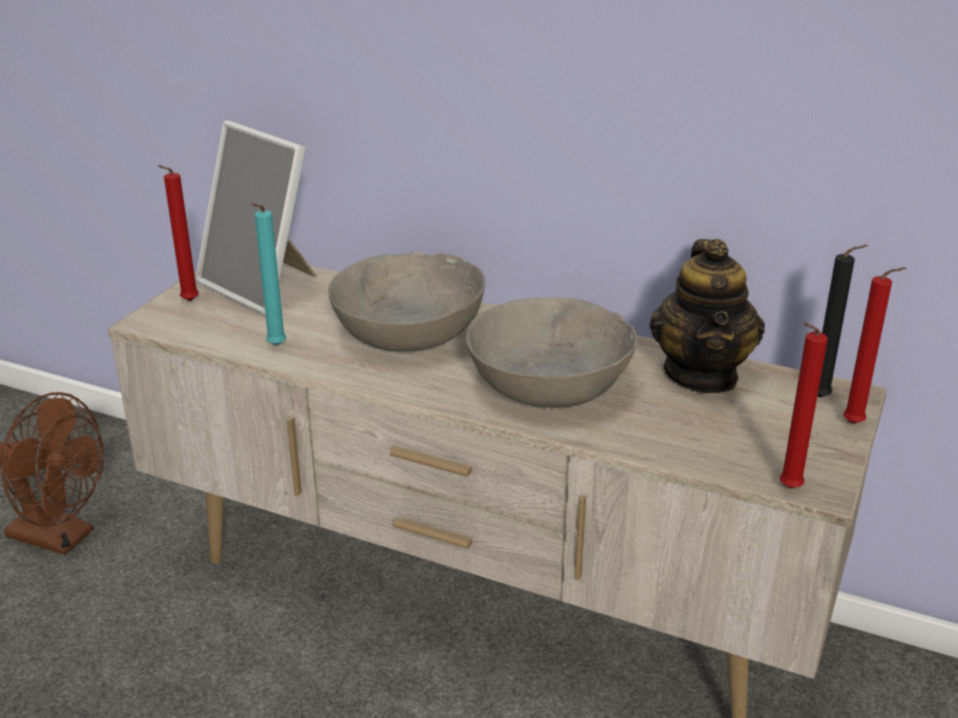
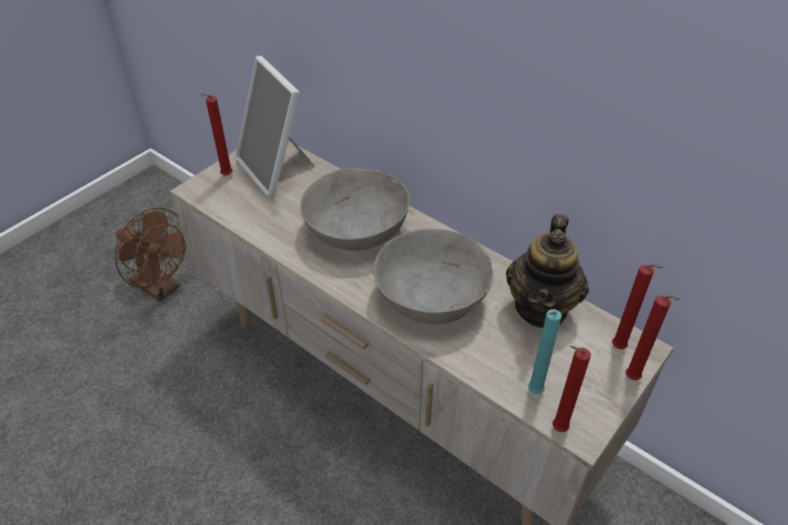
camera: 15 degrees right, 15 degrees up
turquoise candle [252,203,286,346] -> turquoise candle moved to [528,309,562,394]
black candle [818,245,868,398] -> red candle [612,264,663,349]

